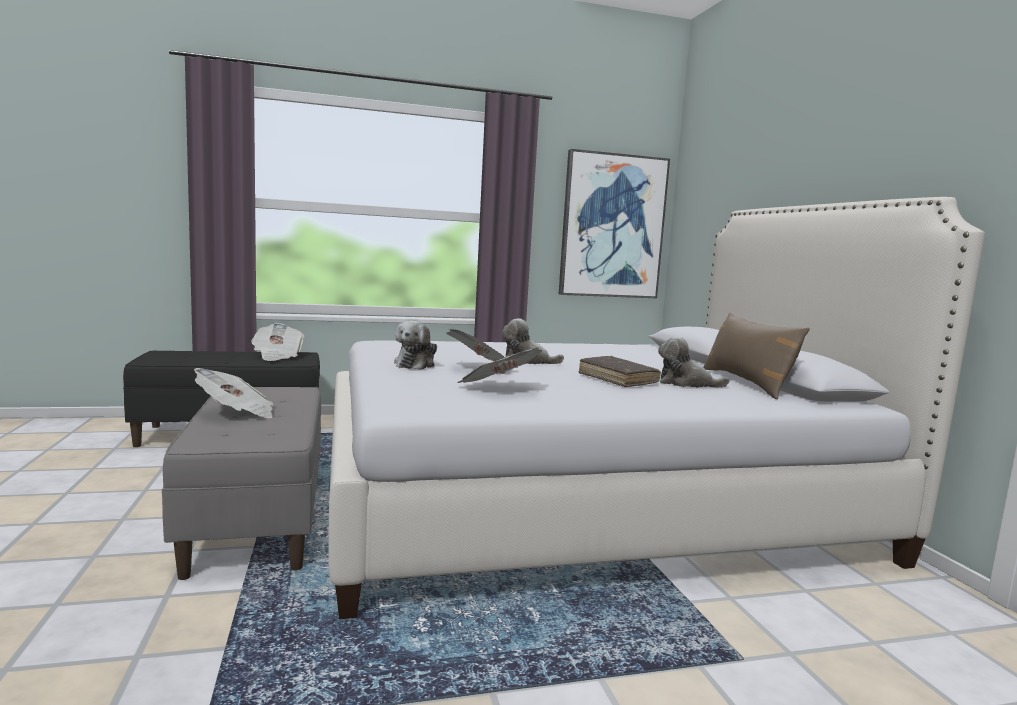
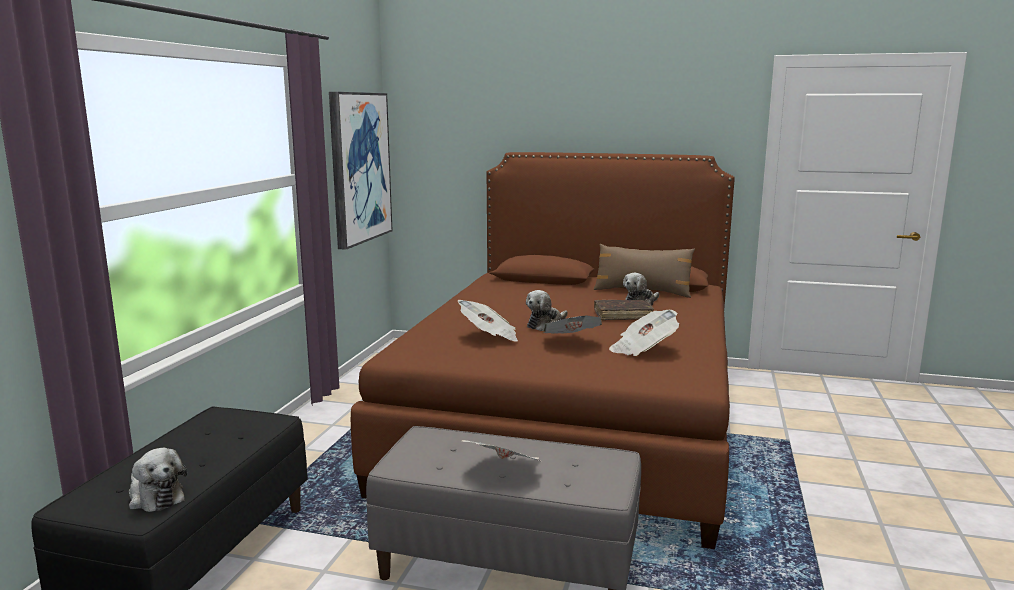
camera: 60 degrees left, 5 degrees up
newspaper [251,323,305,361] -> newspaper moved to [458,300,518,342]
white bed [328,197,985,619] -> brown bed [351,152,735,549]
plush toy [394,321,437,370] -> plush toy moved to [129,448,187,512]

